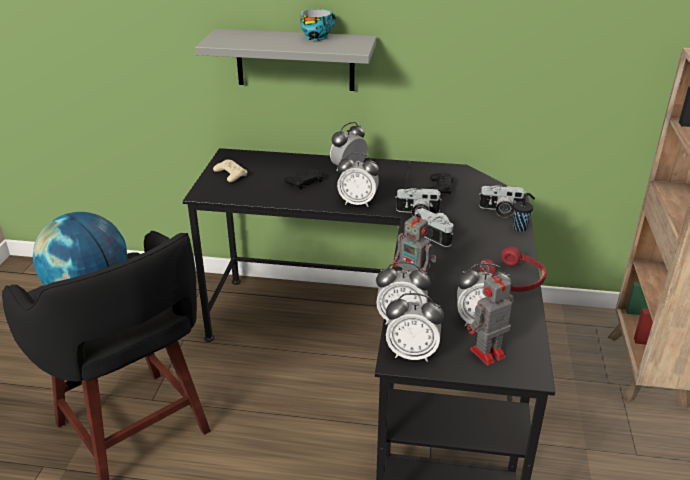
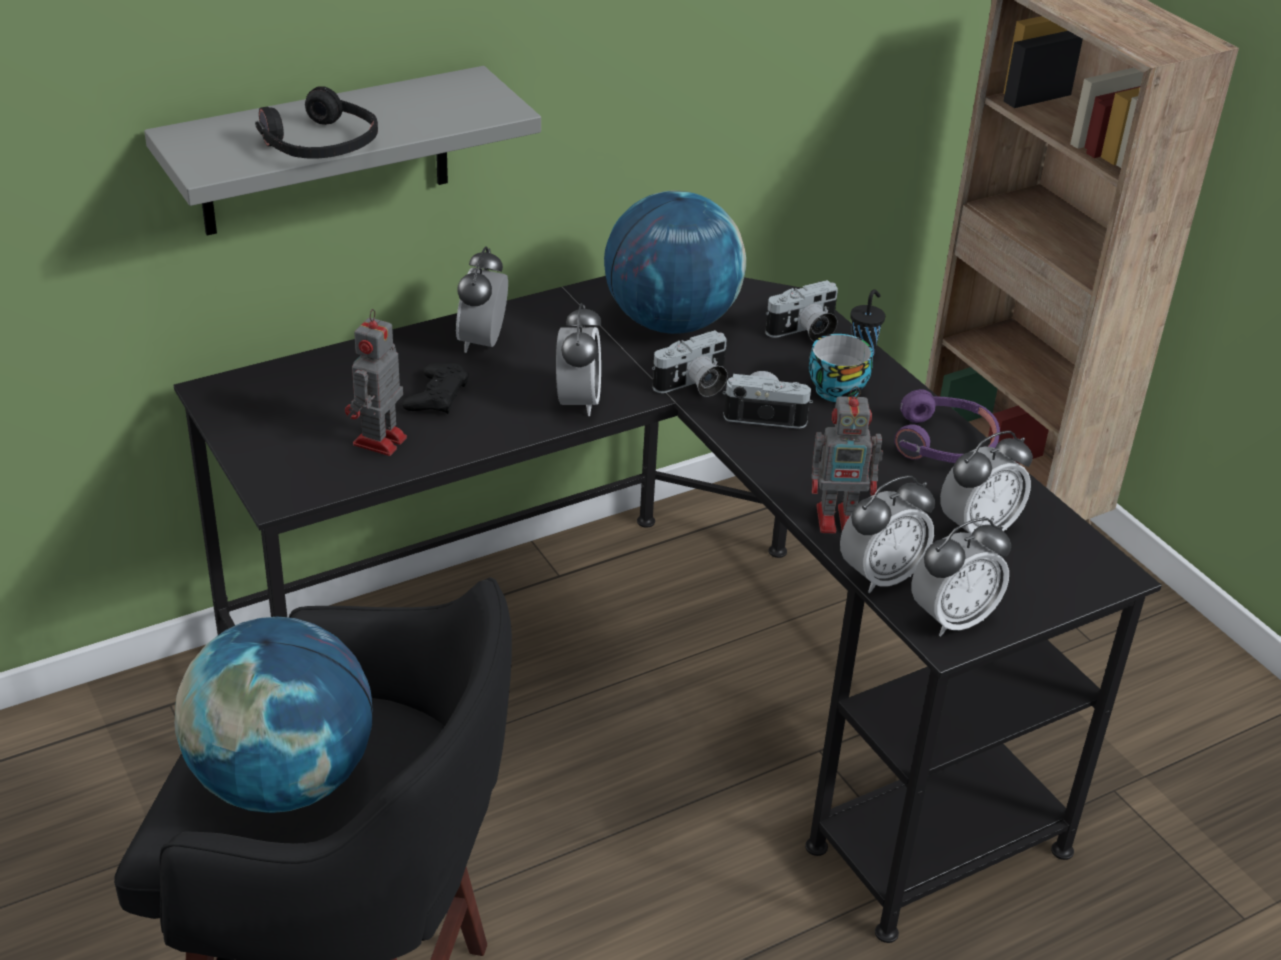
camera: 40 degrees left, 5 degrees up
beige game controller [213,160,247,182] -> none
cup [300,9,336,41] -> cup moved to [809,334,873,402]
alarm clock [337,153,379,207] -> alarm clock turned 60 degrees counterclockwise [556,303,601,416]
black game controller [429,172,454,194] -> globe [604,190,746,334]
toy robot [467,270,513,366] -> toy robot moved to [345,309,407,456]
red headphones [479,246,547,292] -> purple headphones [894,389,1000,463]
none -> black headphones [255,87,378,159]

